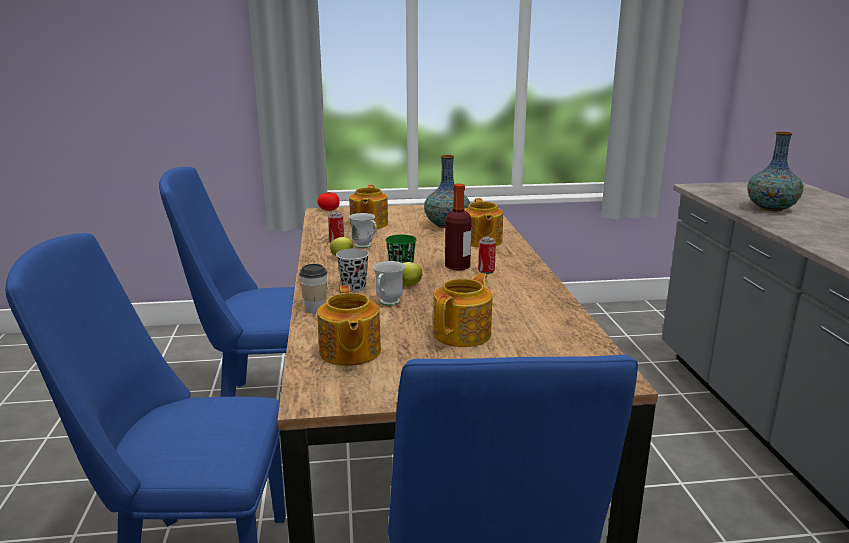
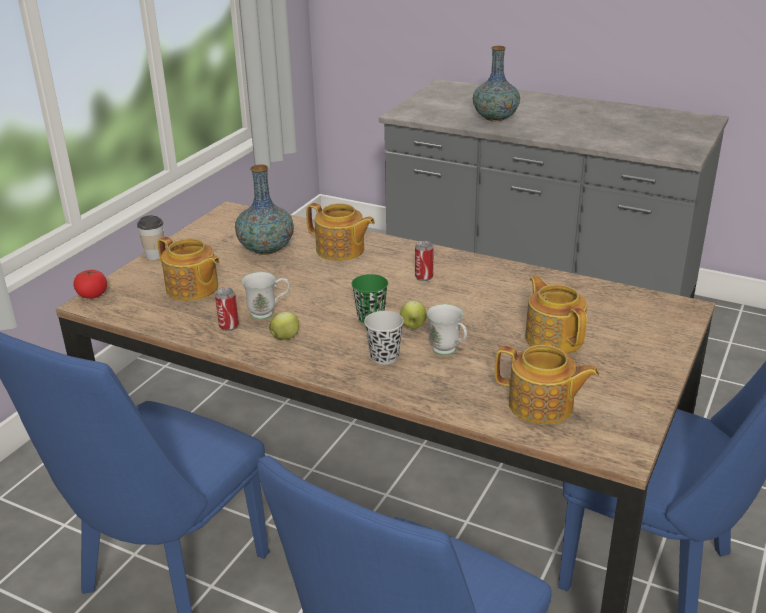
camera: 55 degrees left, 10 degrees up
cup [299,264,327,313] -> cup moved to [137,215,164,260]
bottle [445,184,472,271] -> none

